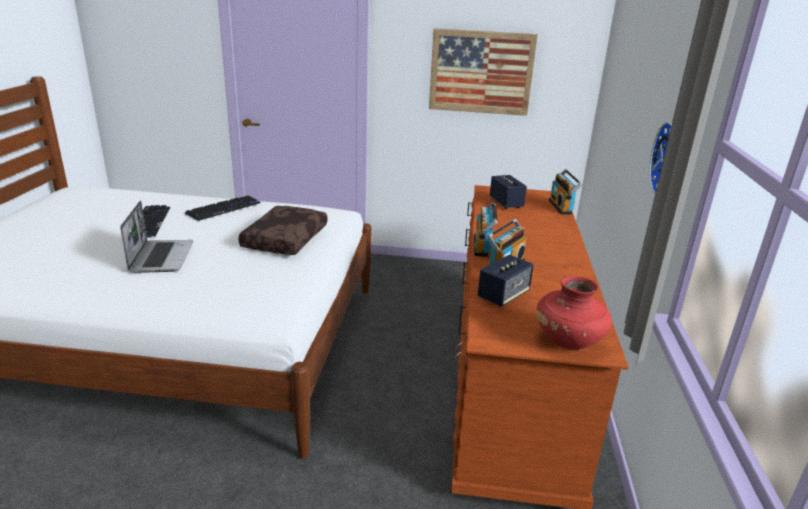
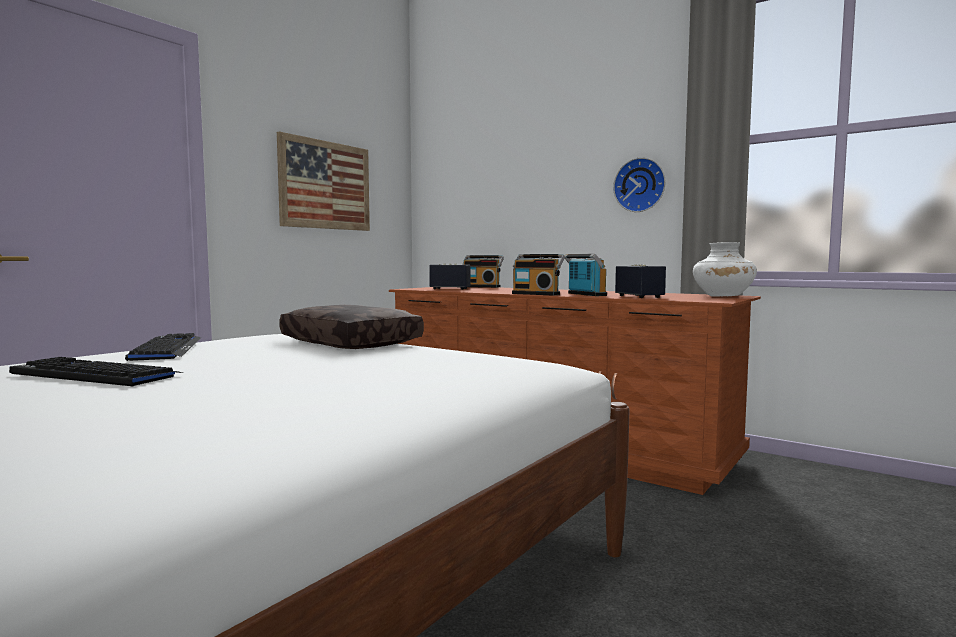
camera: 60 degrees left, 20 degrees down
laptop [120,201,193,273] -> none
red vase [536,276,612,350] -> white vase [693,242,757,297]

